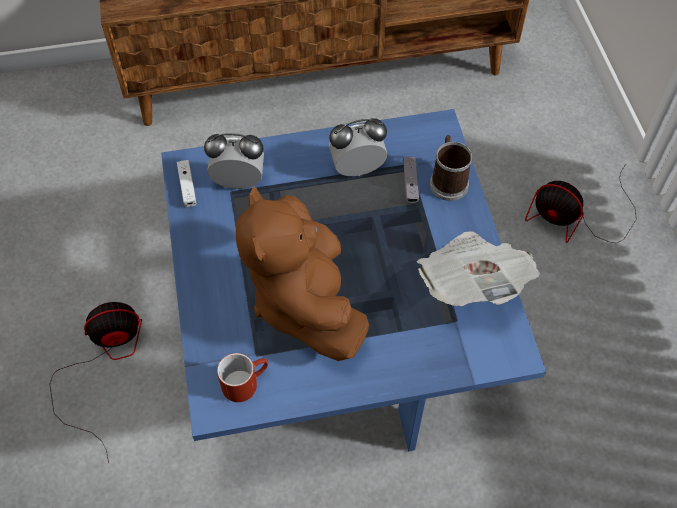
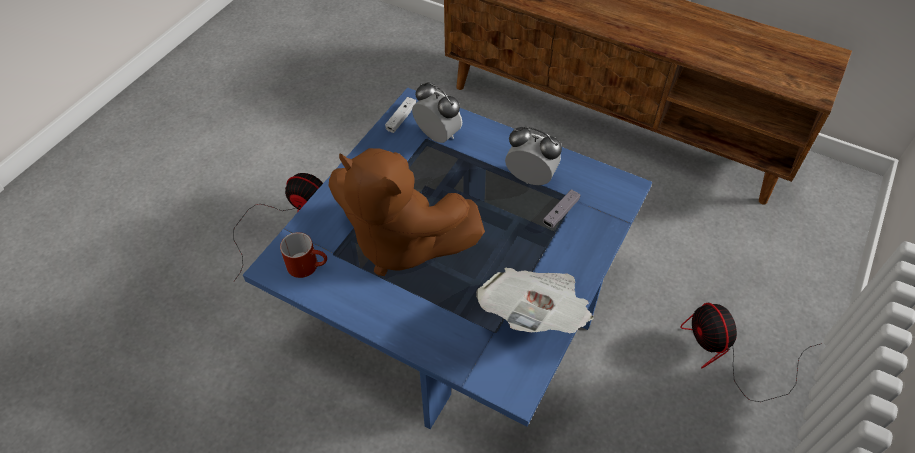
camera: 40 degrees right, 5 degrees down
brown plush toy [236,187,369,361] -> brown plush toy turned 90 degrees counterclockwise [329,148,485,276]
mug [430,135,472,201] -> none

